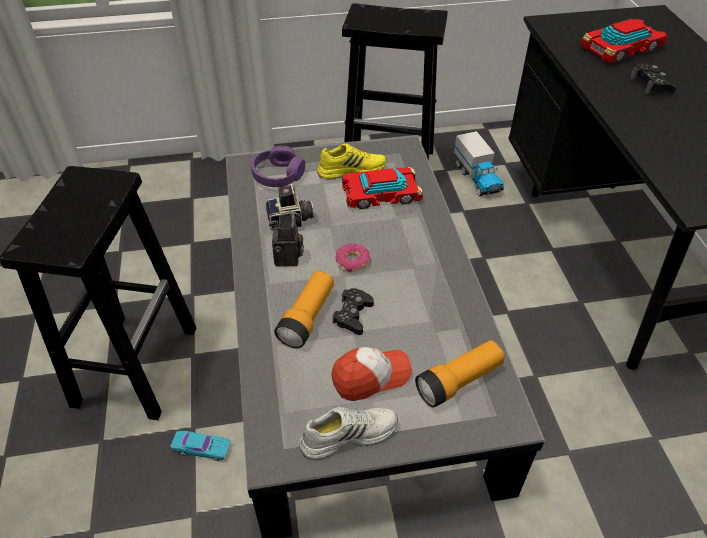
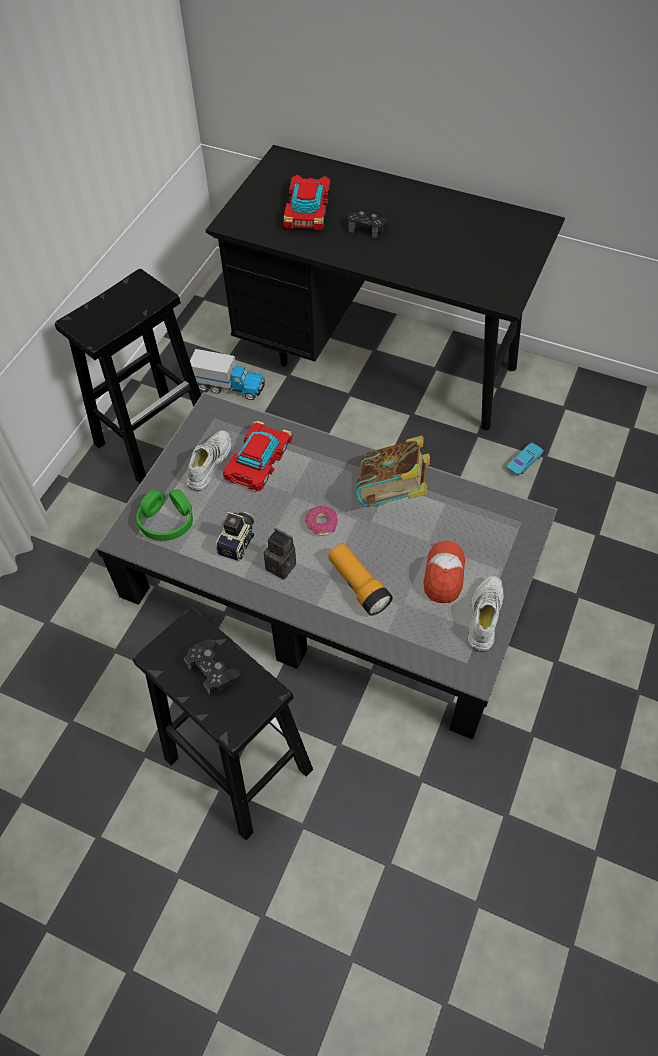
camera: 55 degrees left, 10 degrees up
turquoise toy car [170,431,230,461] -> turquoise toy car moved to [506,443,544,475]
purple headphones [251,146,305,187] -> green headphones [136,489,193,541]
yellow shoe [317,144,386,180] -> white shoe [186,430,231,491]
black game controller [332,288,374,335] -> black game controller moved to [184,639,240,695]
flashlight [415,340,504,408] -> none
none -> book [355,435,430,507]

